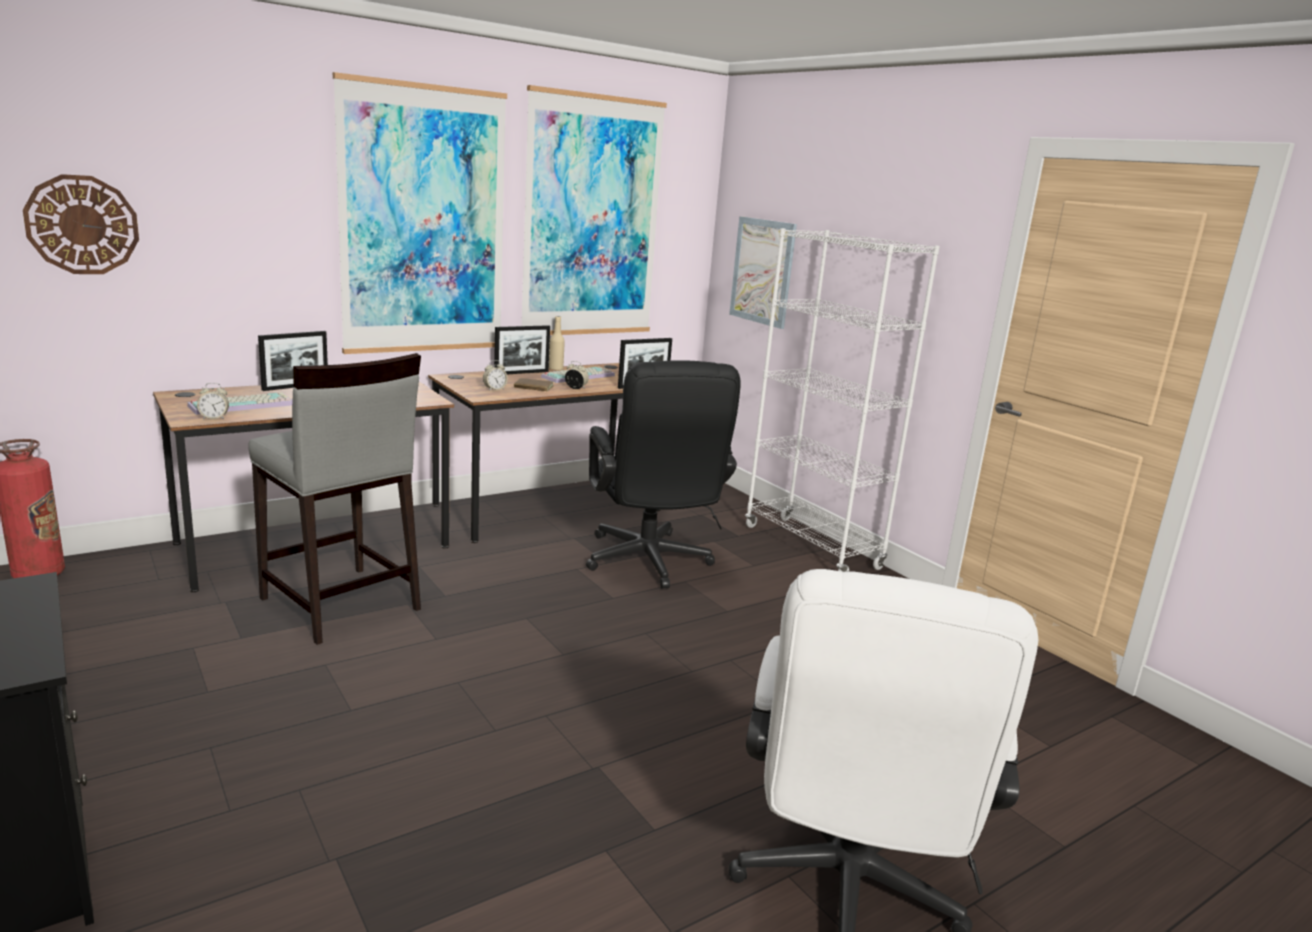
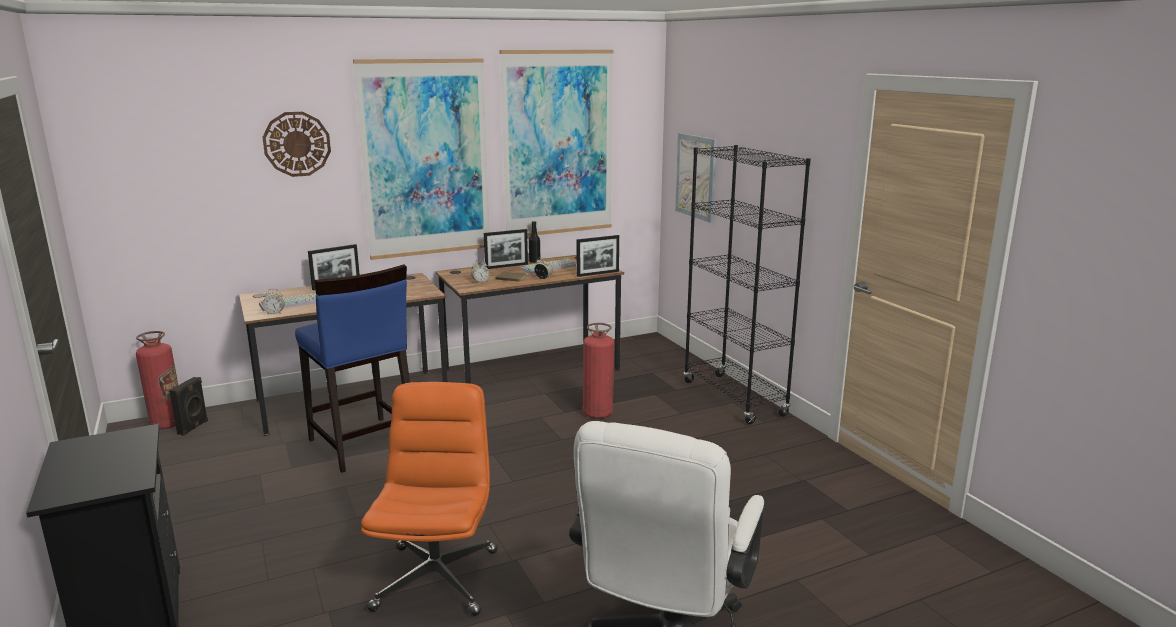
camera: 10 degrees right, 0 degrees up
wall clock [23,174,139,274] -> wall clock moved to [262,112,331,177]
grey stool [248,353,421,645] -> blue stool [295,264,410,473]
beige bottle [549,316,565,370] -> black bottle [529,221,541,263]
black office chair [586,360,741,589] -> fire extinguisher [583,323,614,418]
white bookcase [745,228,940,572] -> black bookcase [683,145,811,424]
none -> black speaker [169,377,208,436]
none -> orange office chair [361,382,498,616]

